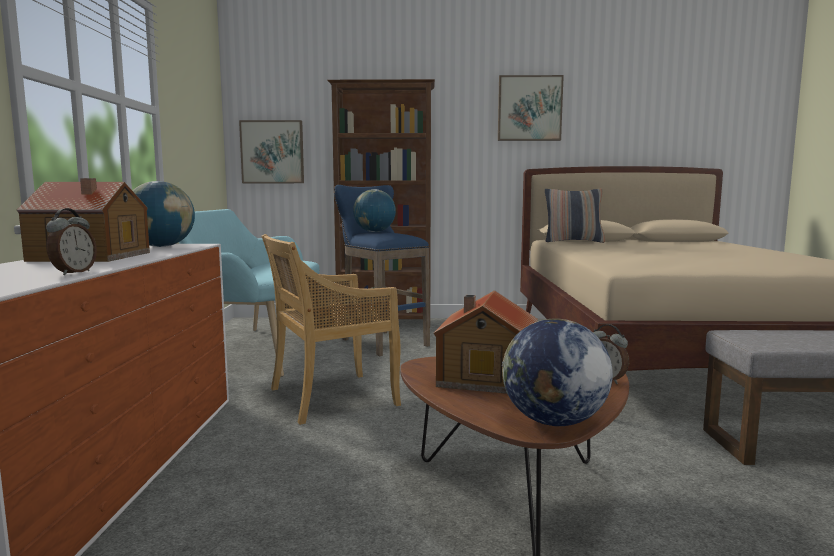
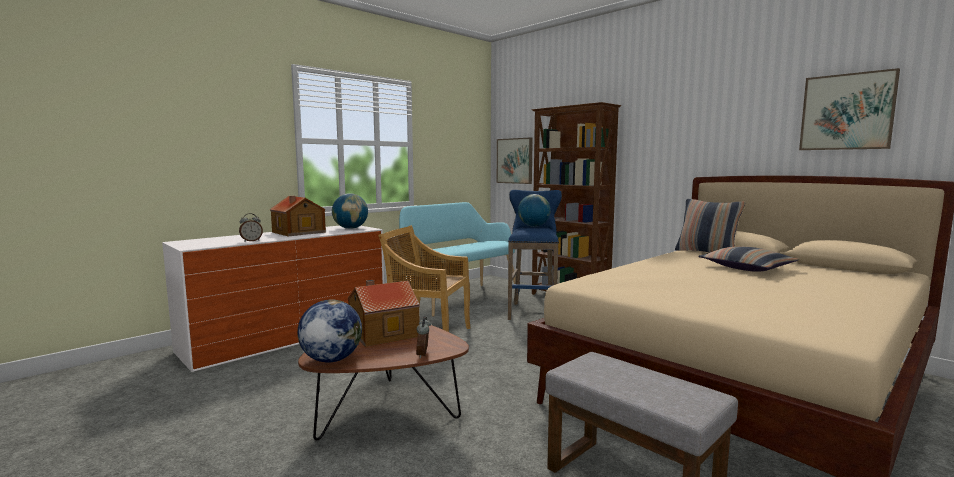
camera: 45 degrees right, 0 degrees up
picture [498,75,564,141] -> picture moved to [799,68,900,150]
none -> pillow [698,247,799,272]

